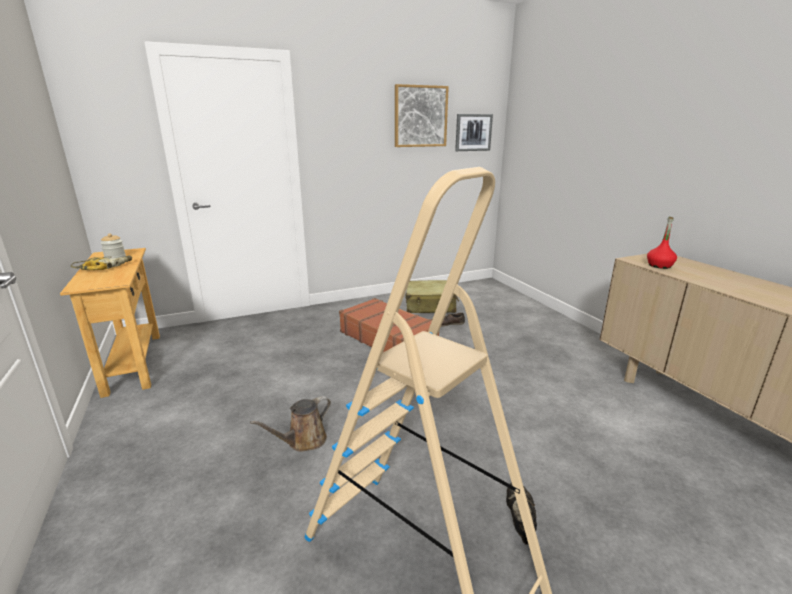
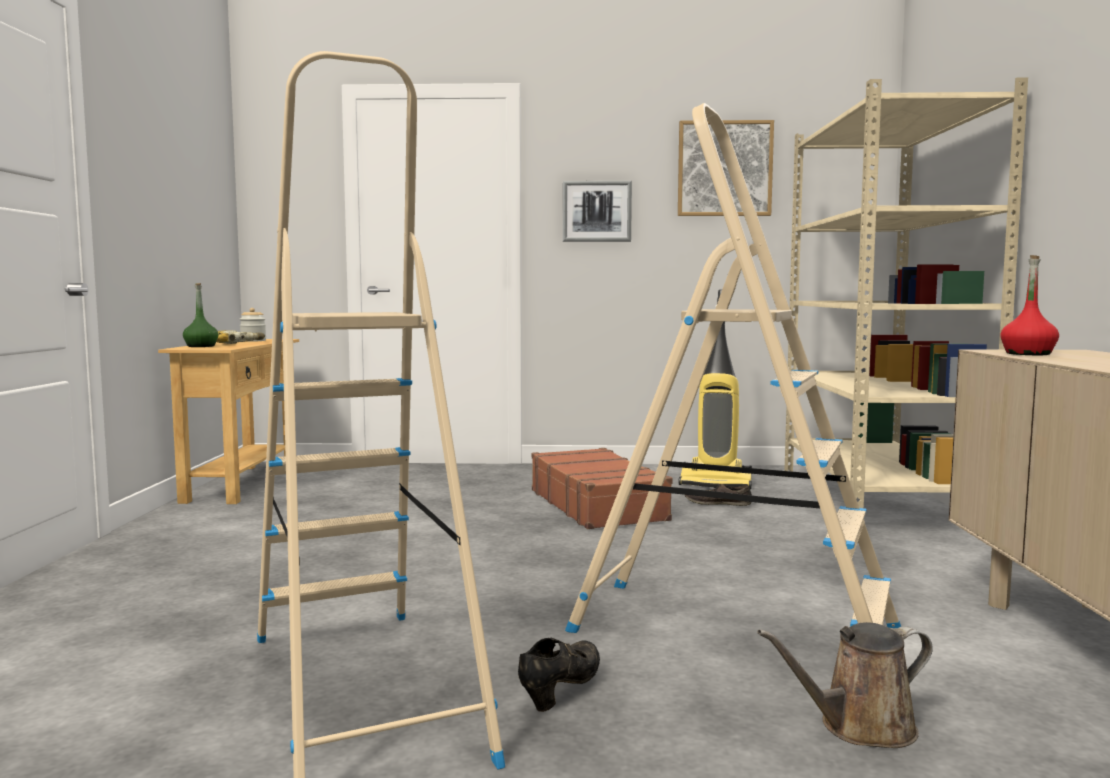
camera: 25 degrees right, 15 degrees down
brown watering can [250,396,331,452] -> brown watering can moved to [757,622,933,748]
beige suitcase [405,280,459,313] -> vacuum cleaner [678,289,752,489]
picture [455,114,493,151] -> picture moved to [563,181,632,242]
none -> green bottle [183,283,219,347]
none -> beige step ladder [565,103,901,633]
none -> beige bookcase [784,77,1028,508]

